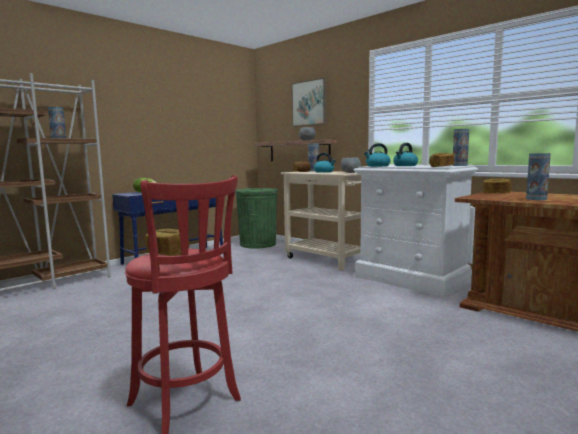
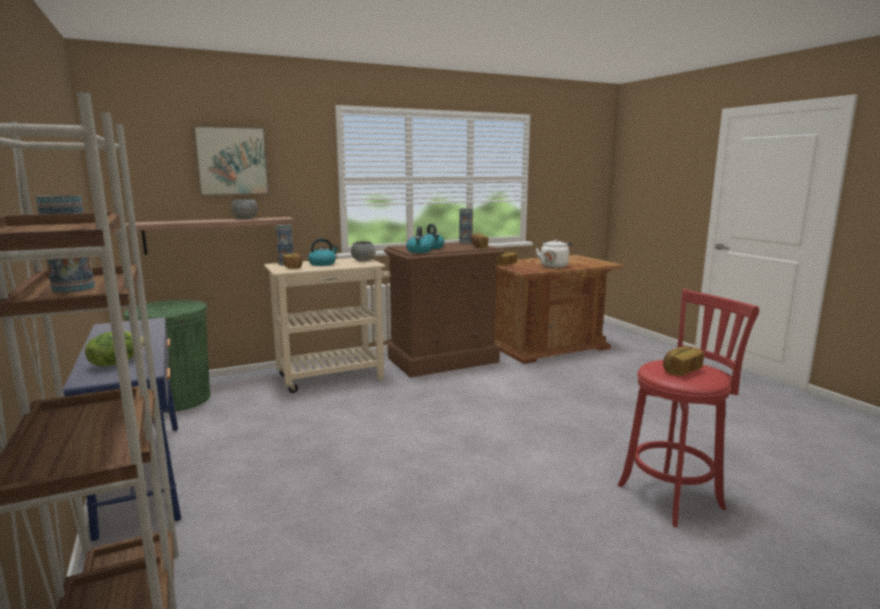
camera: 70 degrees left, 5 degrees up
white dresser [354,165,478,297] -> brown dresser [384,242,505,377]
vase [526,153,551,200] -> white kettle [536,239,572,268]

